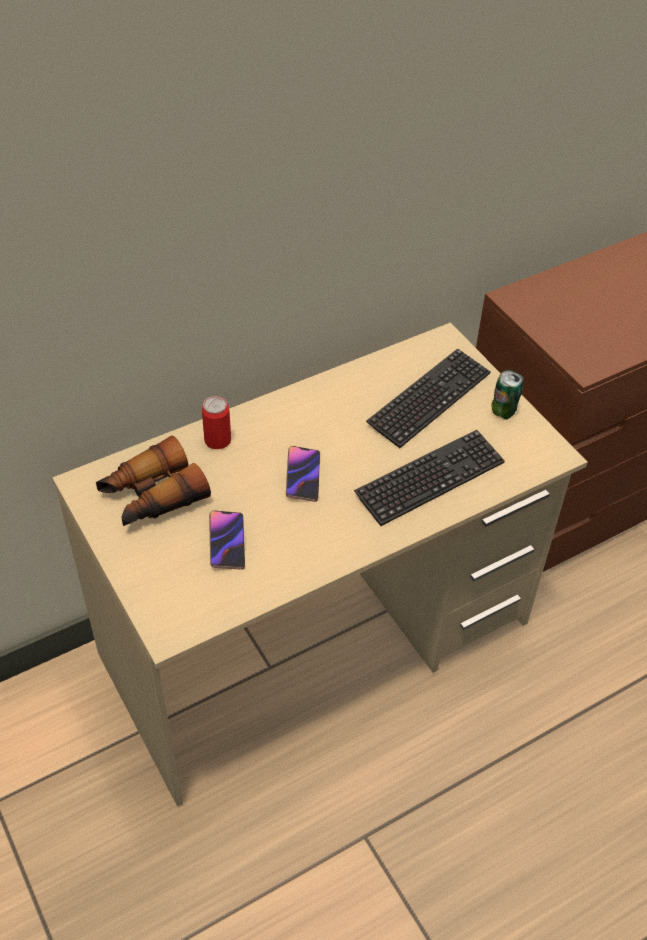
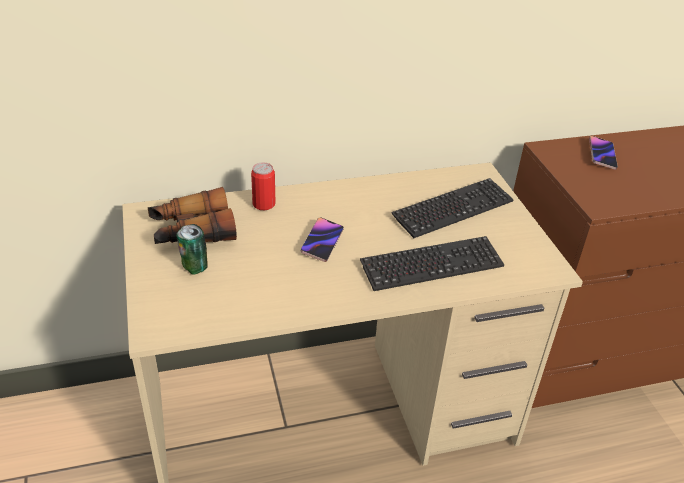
camera: 15 degrees right, 10 degrees down
phone [209,510,245,570] -> phone moved to [589,136,618,170]
can [491,369,524,419] -> can moved to [176,224,208,275]

